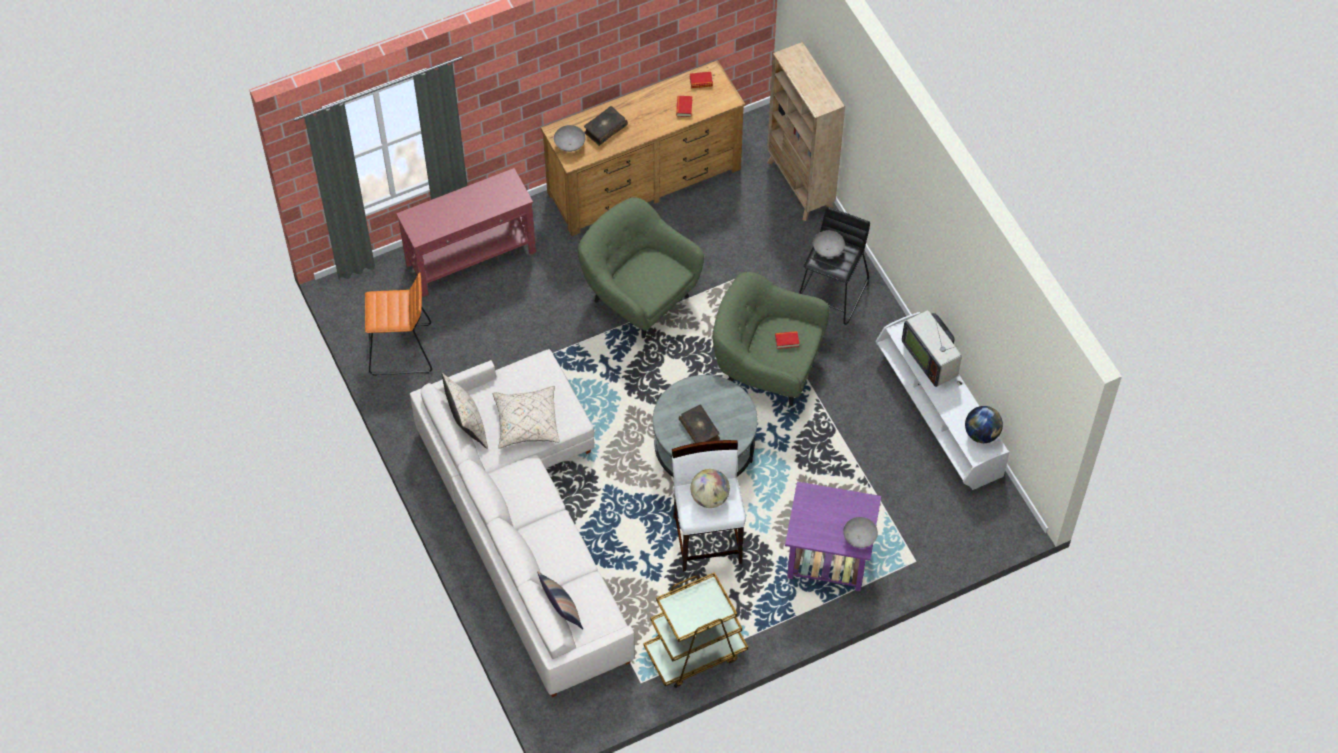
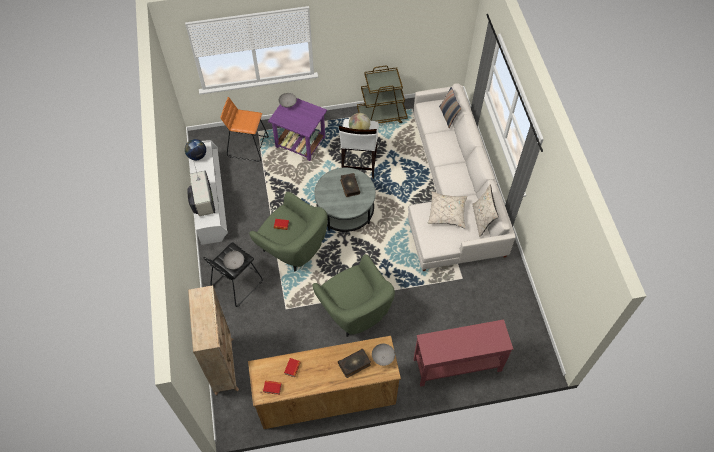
camera: 165 degrees left, 0 degrees up
orange stool [365,272,432,376] -> orange stool moved to [220,97,269,162]

